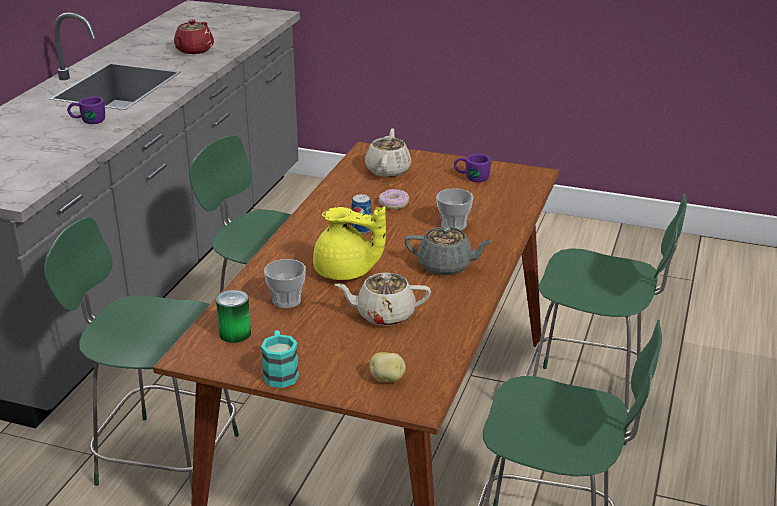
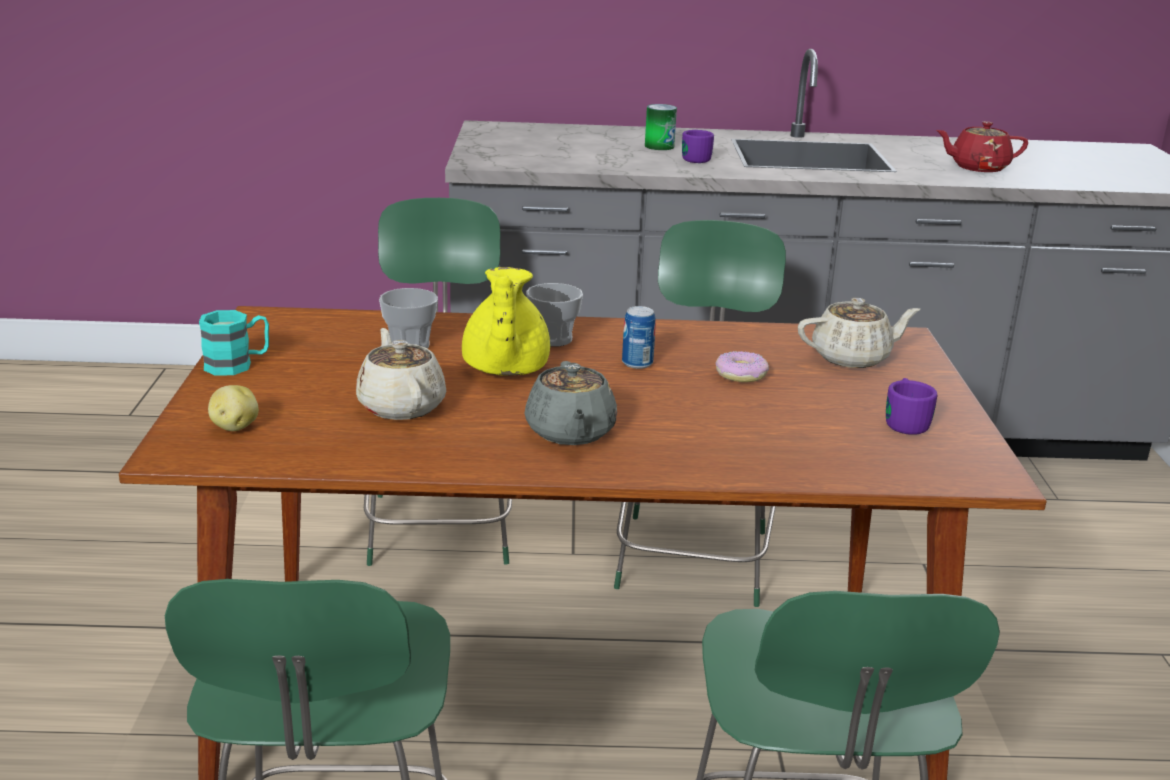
camera: 70 degrees right, 5 degrees down
can [216,290,251,343] -> can moved to [645,104,677,150]
cup [436,188,473,230] -> cup moved to [526,283,583,347]

